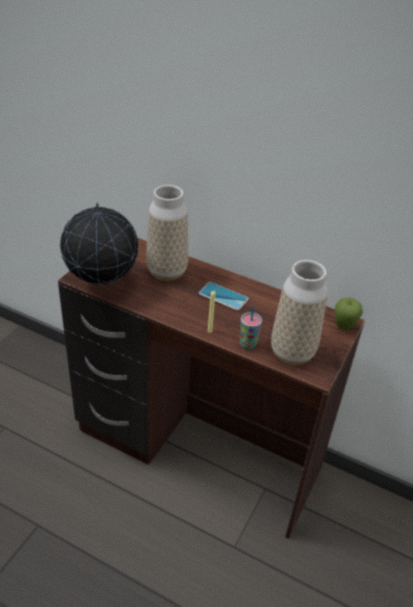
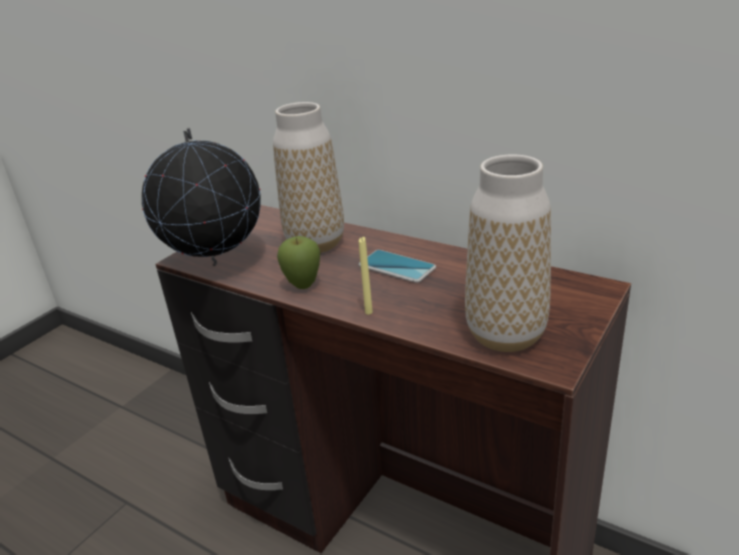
camera: 10 degrees right, 10 degrees down
cup [240,305,262,349] -> none
apple [335,297,363,330] -> apple moved to [277,236,320,289]

